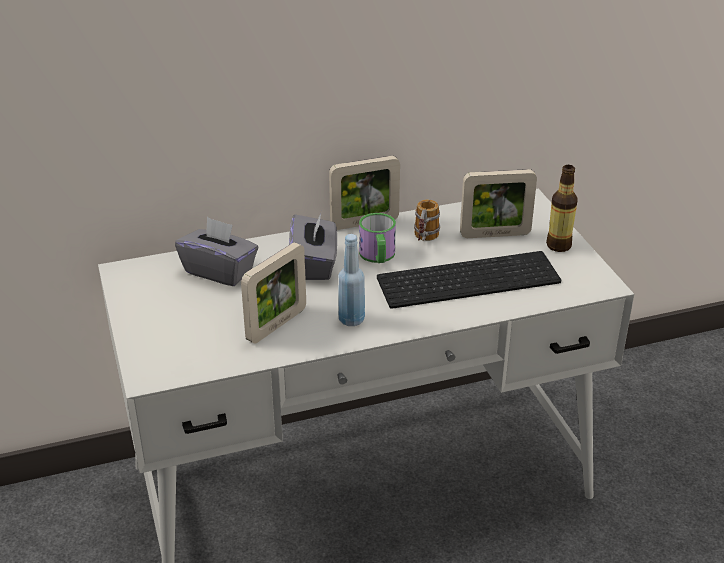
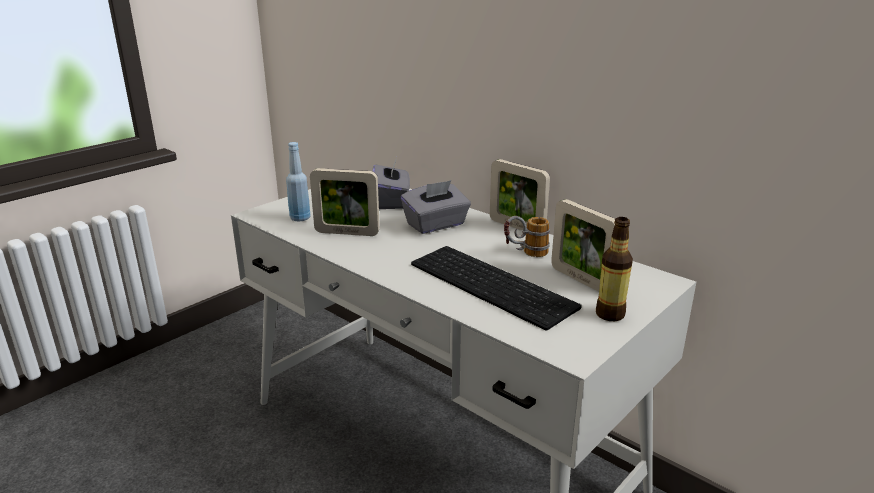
camera: 60 degrees right, 10 degrees down
blue bottle [338,234,365,326] -> blue bottle moved to [286,142,311,222]
mug [359,213,396,263] -> none

